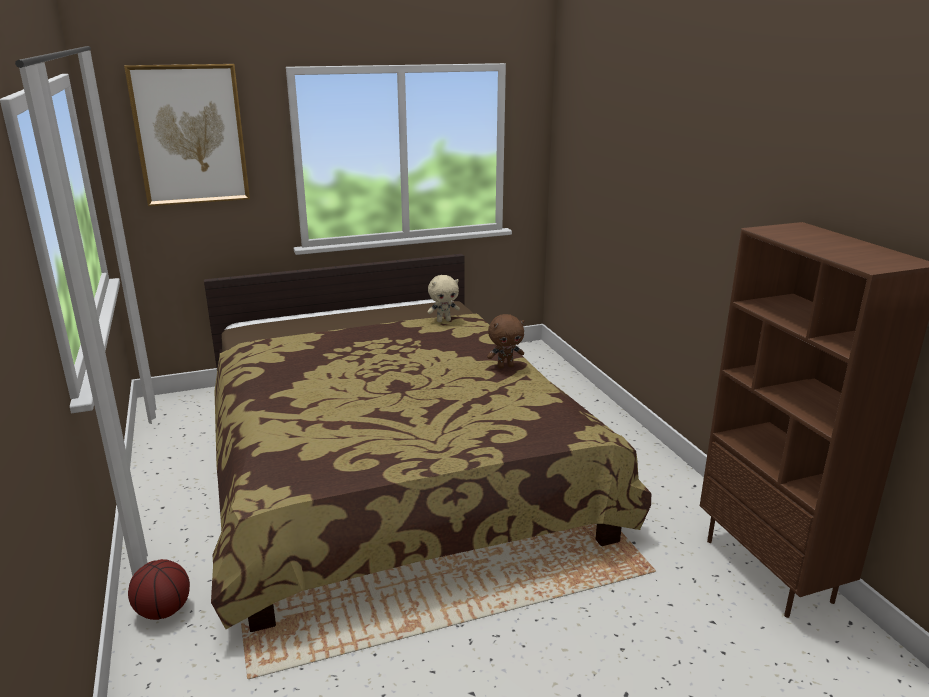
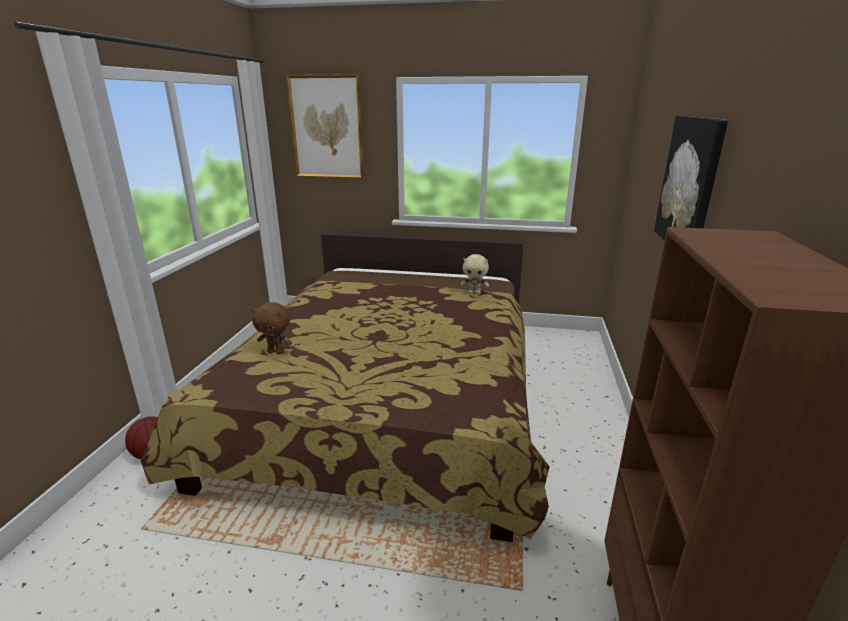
camera: 30 degrees right, 0 degrees up
brown plush toy [487,314,524,368] -> brown plush toy moved to [252,302,292,354]
none -> picture [654,116,728,241]

